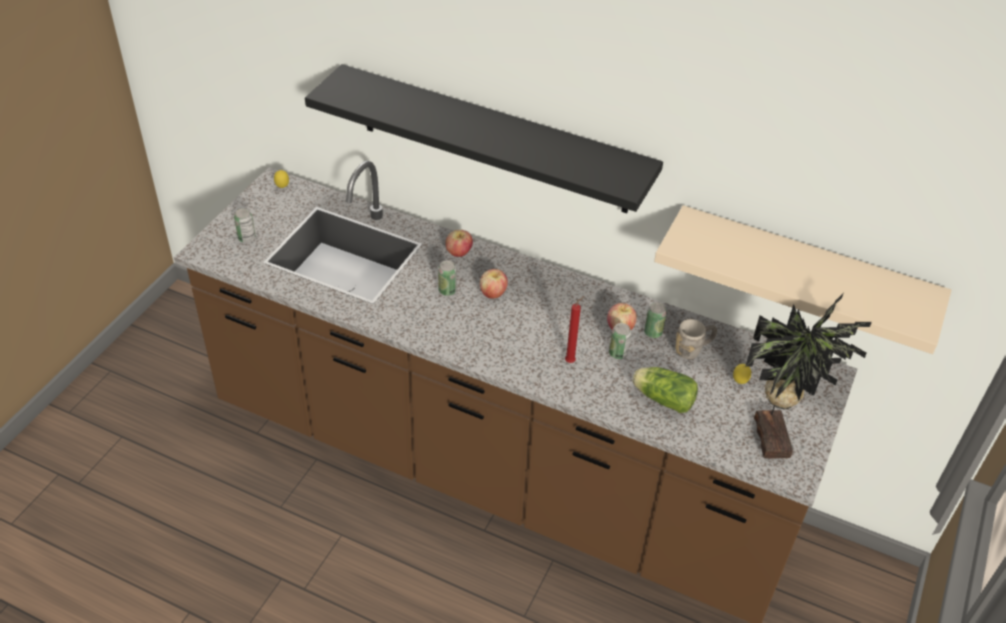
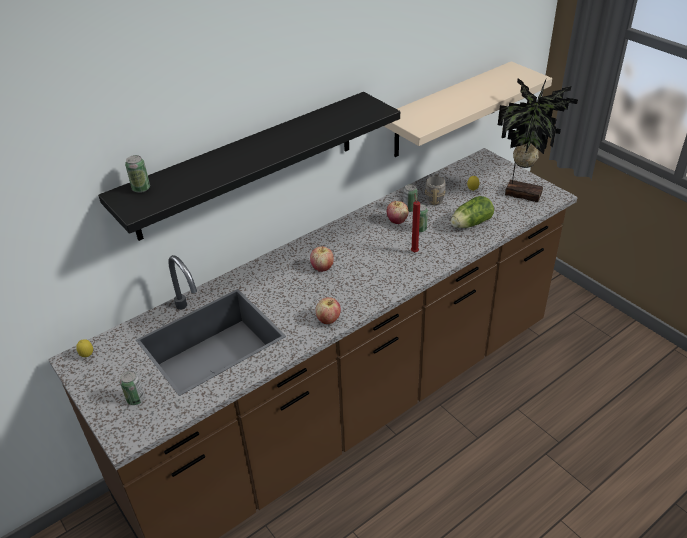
camera: 60 degrees left, 5 degrees down
can [438,261,457,296] -> can moved to [125,155,150,193]
apple [446,230,473,257] -> apple moved to [315,297,341,324]

